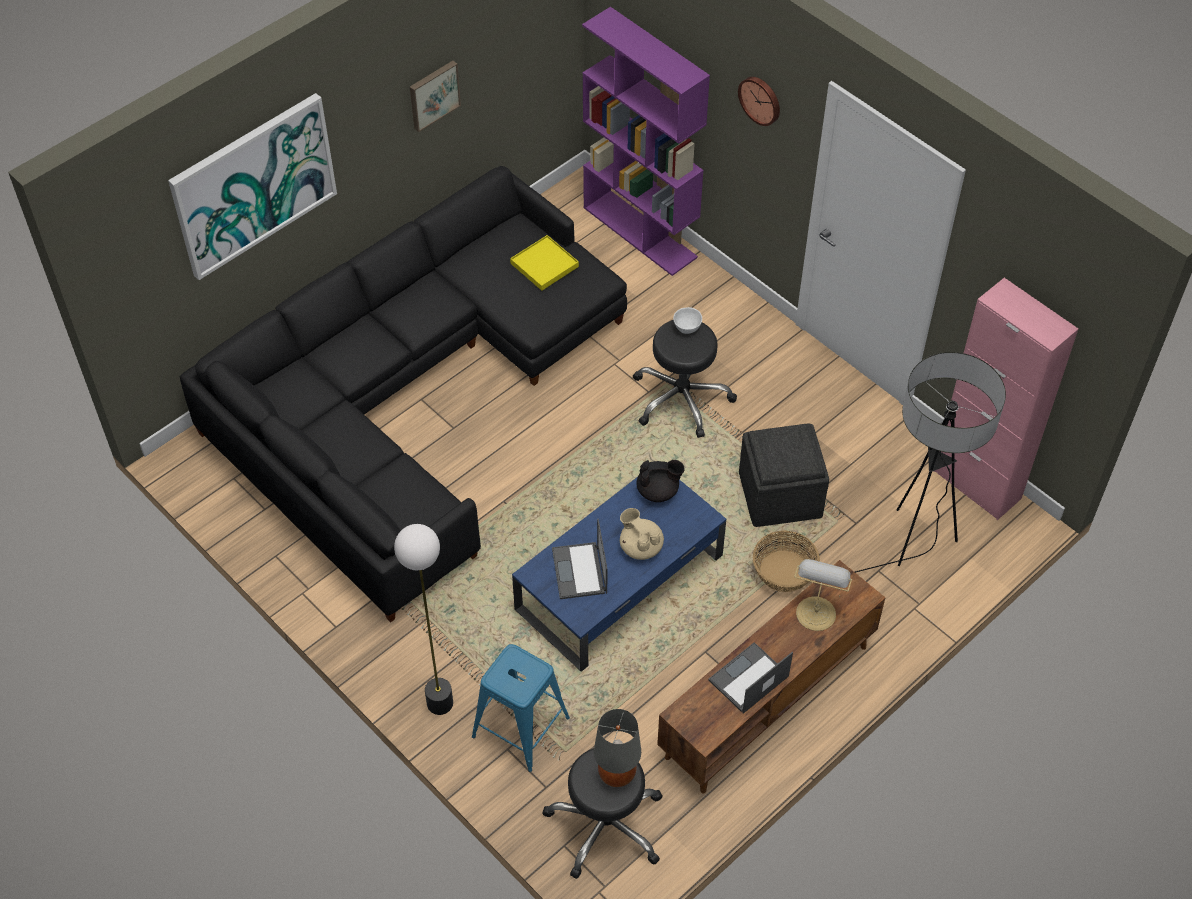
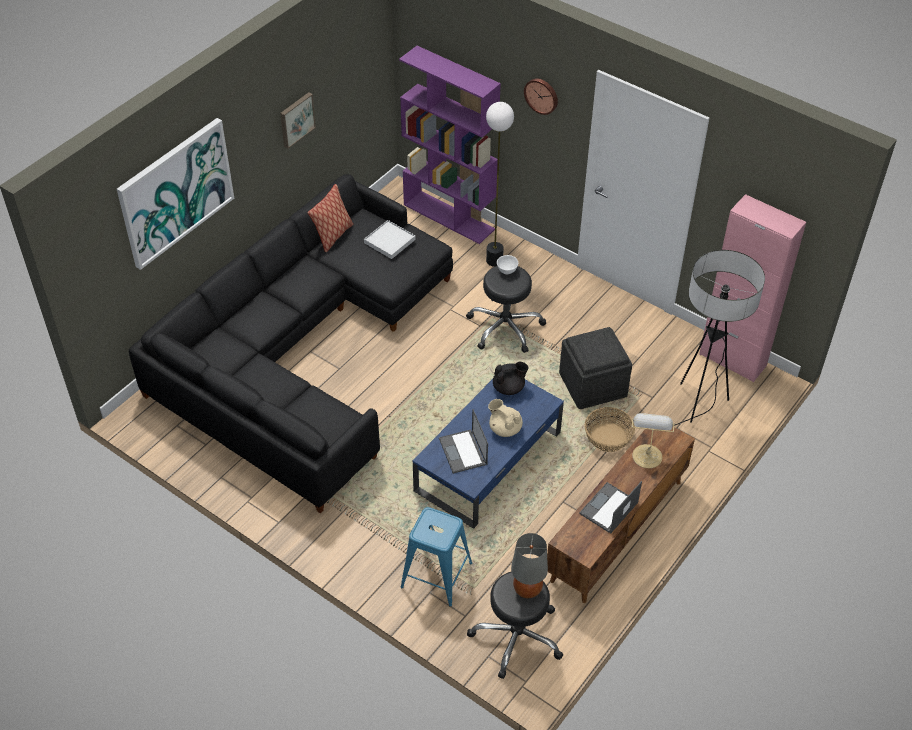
camera: 10 degrees left, 5 degrees down
floor lamp [394,524,453,715] -> floor lamp moved to [486,102,514,267]
yellow tray [510,235,579,291] -> white tray [364,220,416,259]
none -> pillow [307,184,353,252]

